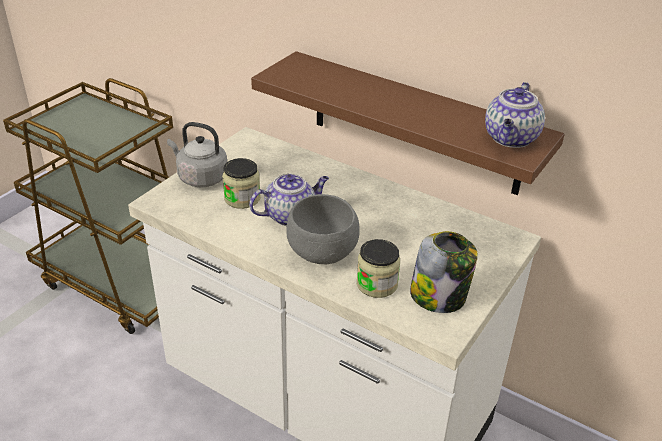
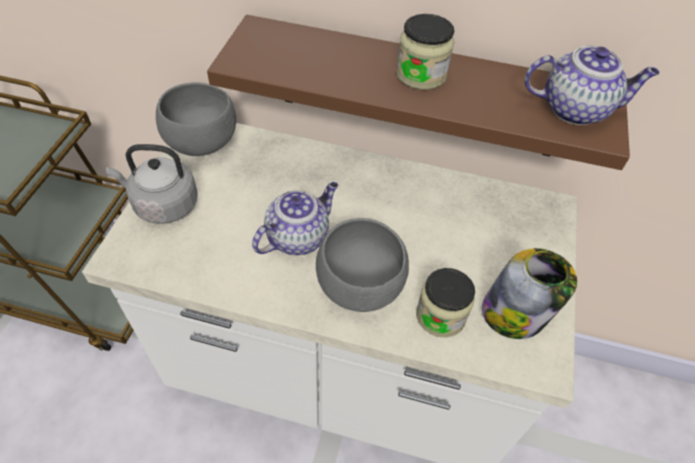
camera: 20 degrees left, 15 degrees up
jar [222,158,260,209] -> jar moved to [396,14,454,90]
teapot [485,82,545,148] -> teapot turned 90 degrees counterclockwise [524,46,659,125]
none -> grey bowl [156,82,236,156]

